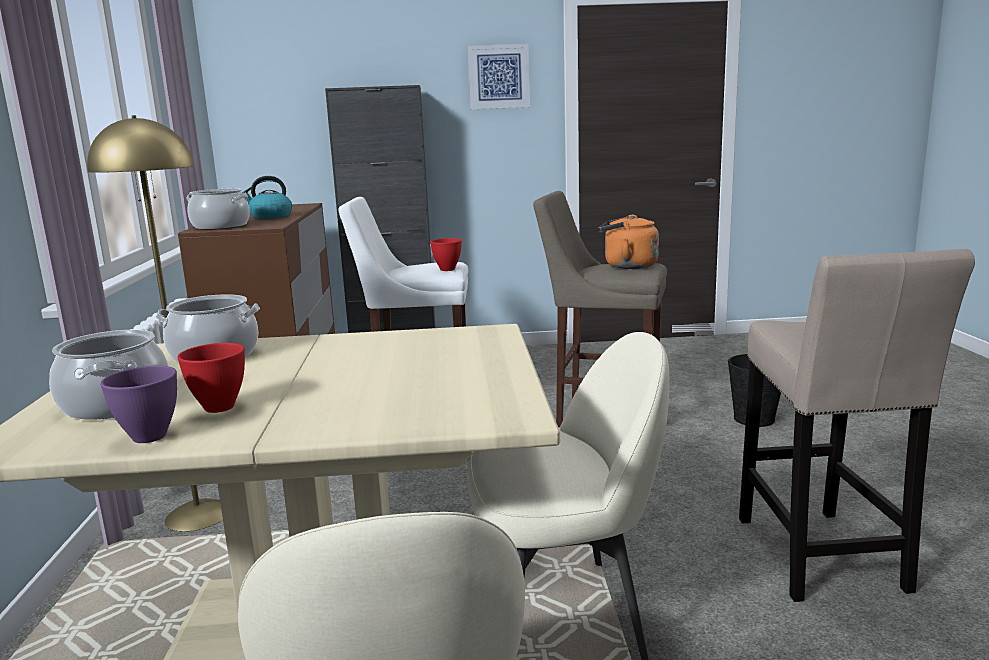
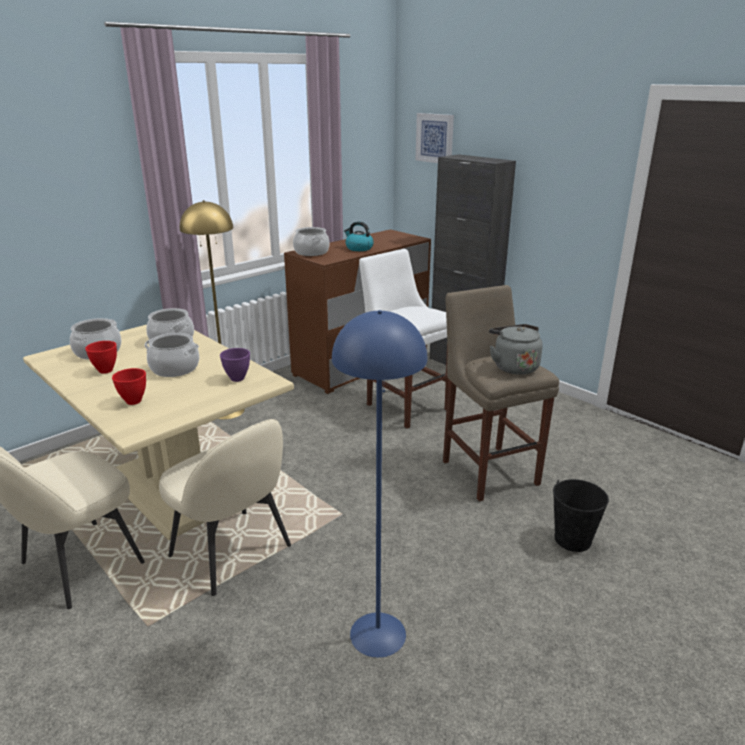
camera: 50 degrees right, 10 degrees up
purple bowl [100,365,177,443] -> purple bowl moved to [220,348,250,382]
red bowl [430,238,462,271] -> red bowl moved to [112,368,146,405]
picture [468,44,530,109] -> picture moved to [416,113,454,163]
orange kettle [598,215,659,269] -> grey kettle [489,324,543,375]
beige stool [739,249,975,602] -> blue floor lamp [332,310,427,658]
none -> cooking pot [145,333,199,377]

